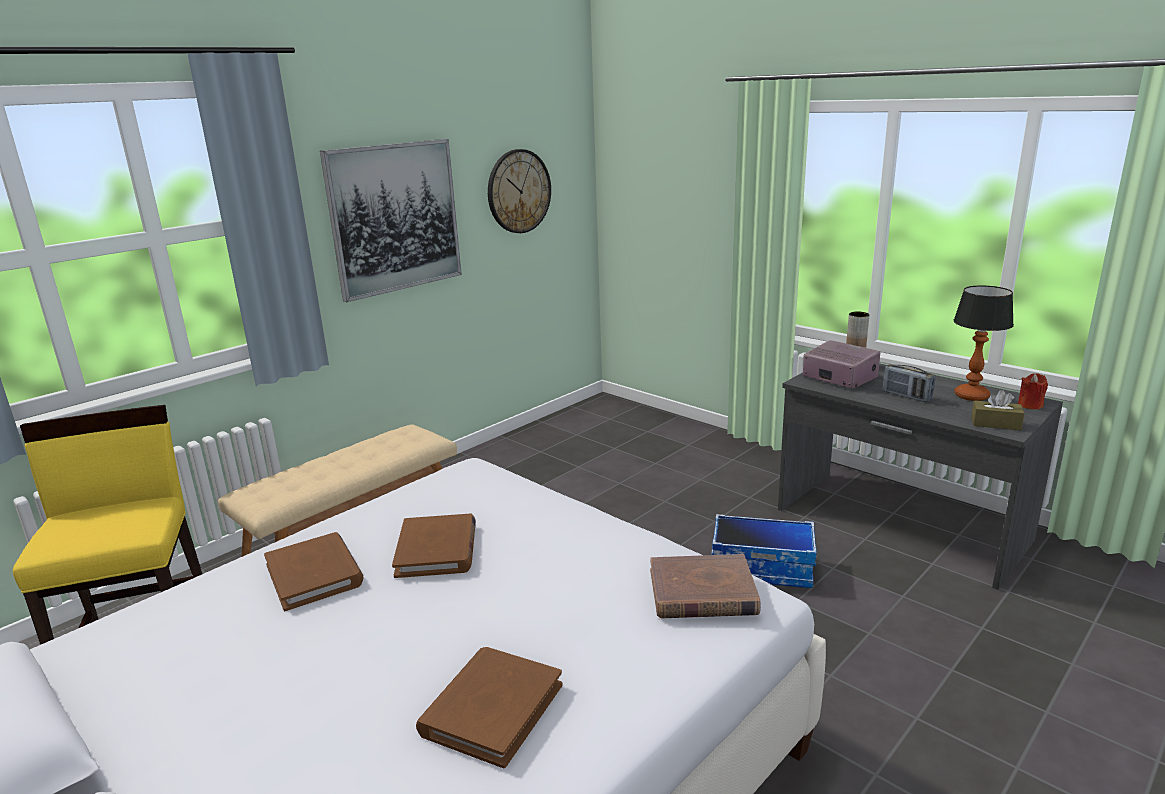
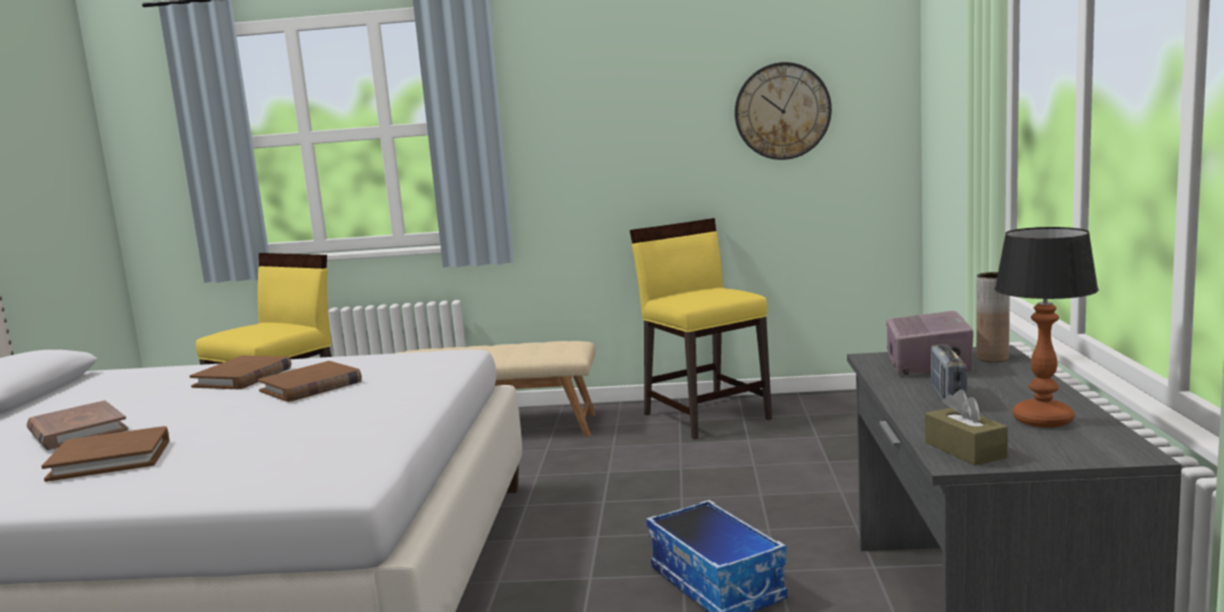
camera: 50 degrees right, 10 degrees down
picture [320,139,462,302] -> none
brown book [650,554,761,619] -> brown book moved to [27,400,128,450]
red candle [1018,373,1048,409] -> none
none -> yellow chair [630,218,772,439]

